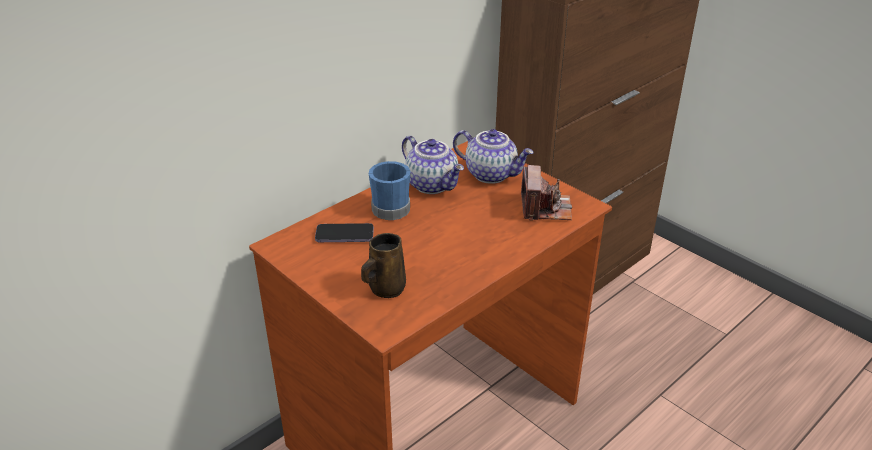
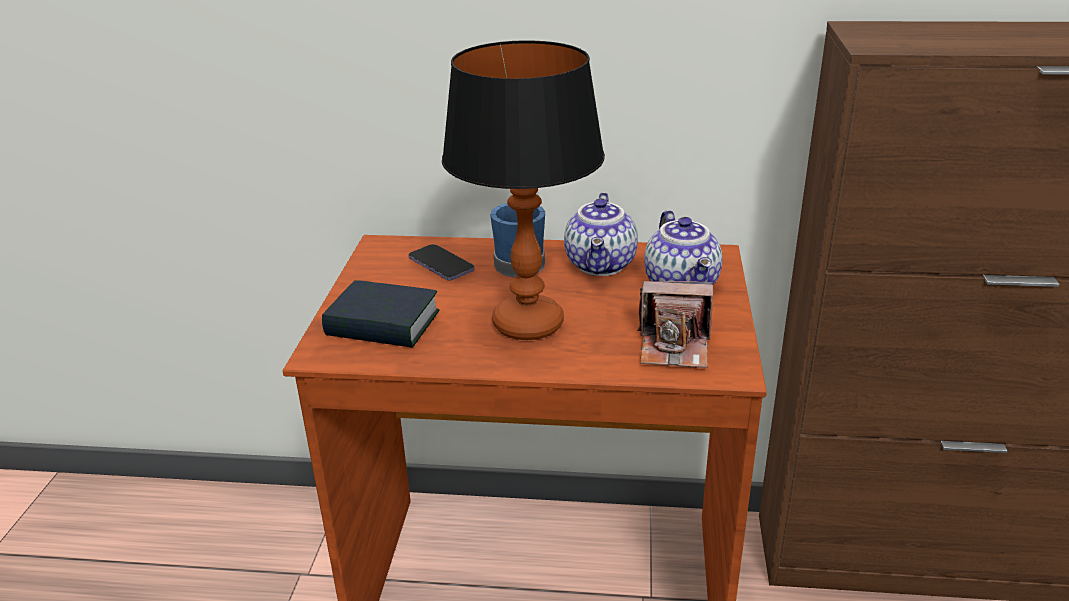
camera: 50 degrees right, 5 degrees down
brown mug [361,233,406,298] -> book [322,280,439,348]
camera [521,165,572,221] -> camera turned 45 degrees clockwise [637,281,713,368]
none -> table lamp [442,40,605,340]

